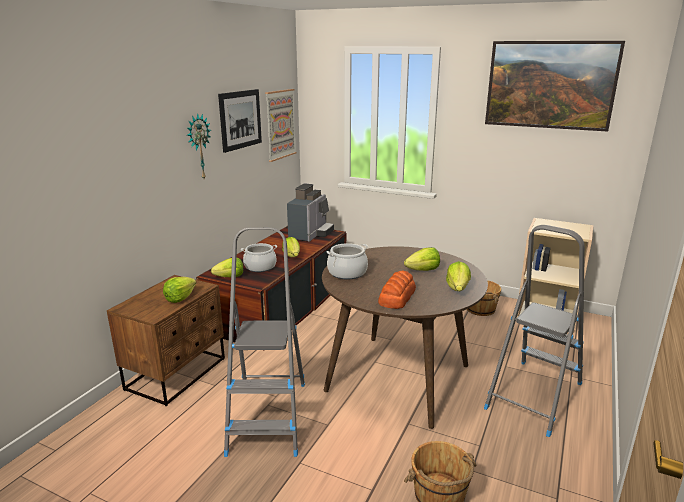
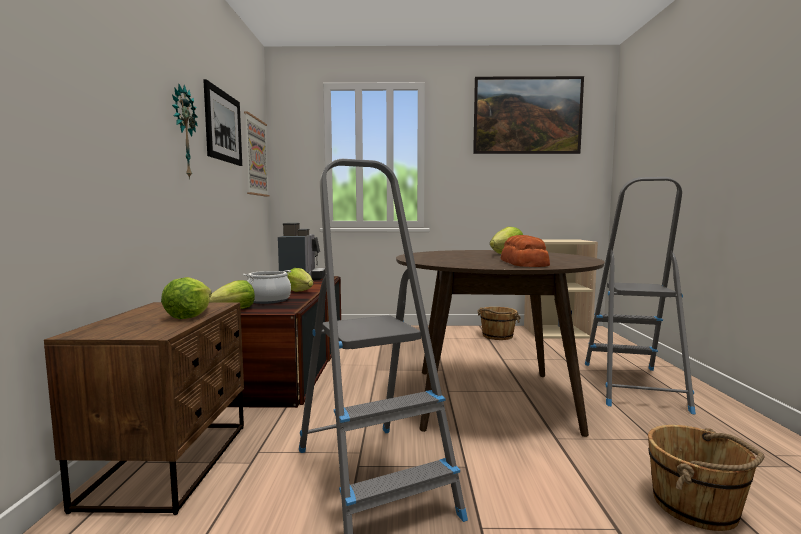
camera: 25 degrees left, 15 degrees down
cooking pot [326,243,368,280] -> none
lettuce [446,261,471,291] -> none

